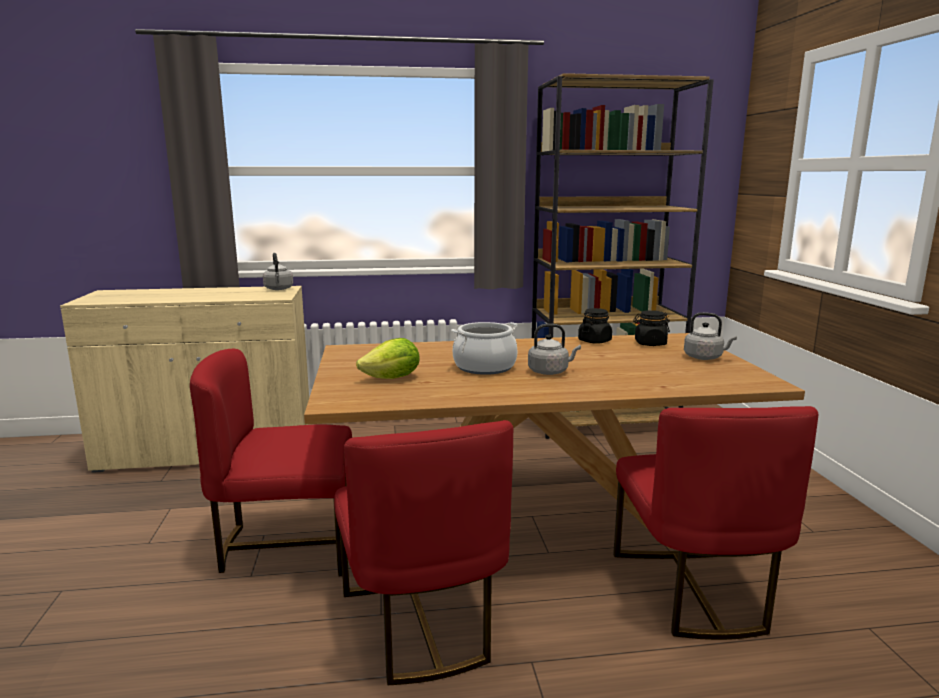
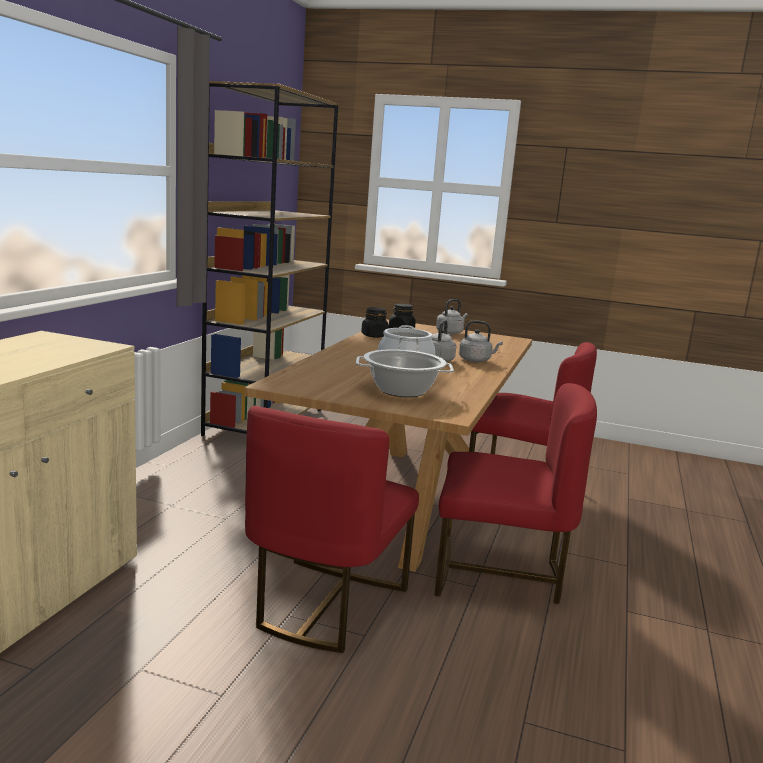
camera: 65 degrees left, 0 degrees up
grey kettle [263,253,293,290] -> grey kettle moved to [459,320,503,362]
lettuce [356,338,420,379] -> cooking pot [356,349,454,397]

